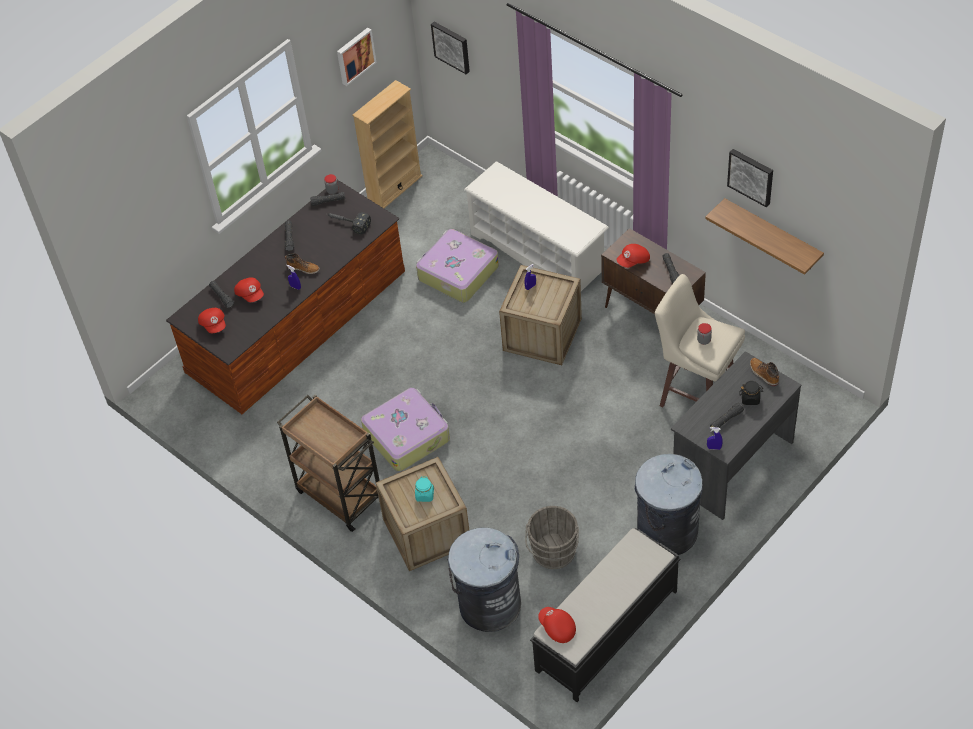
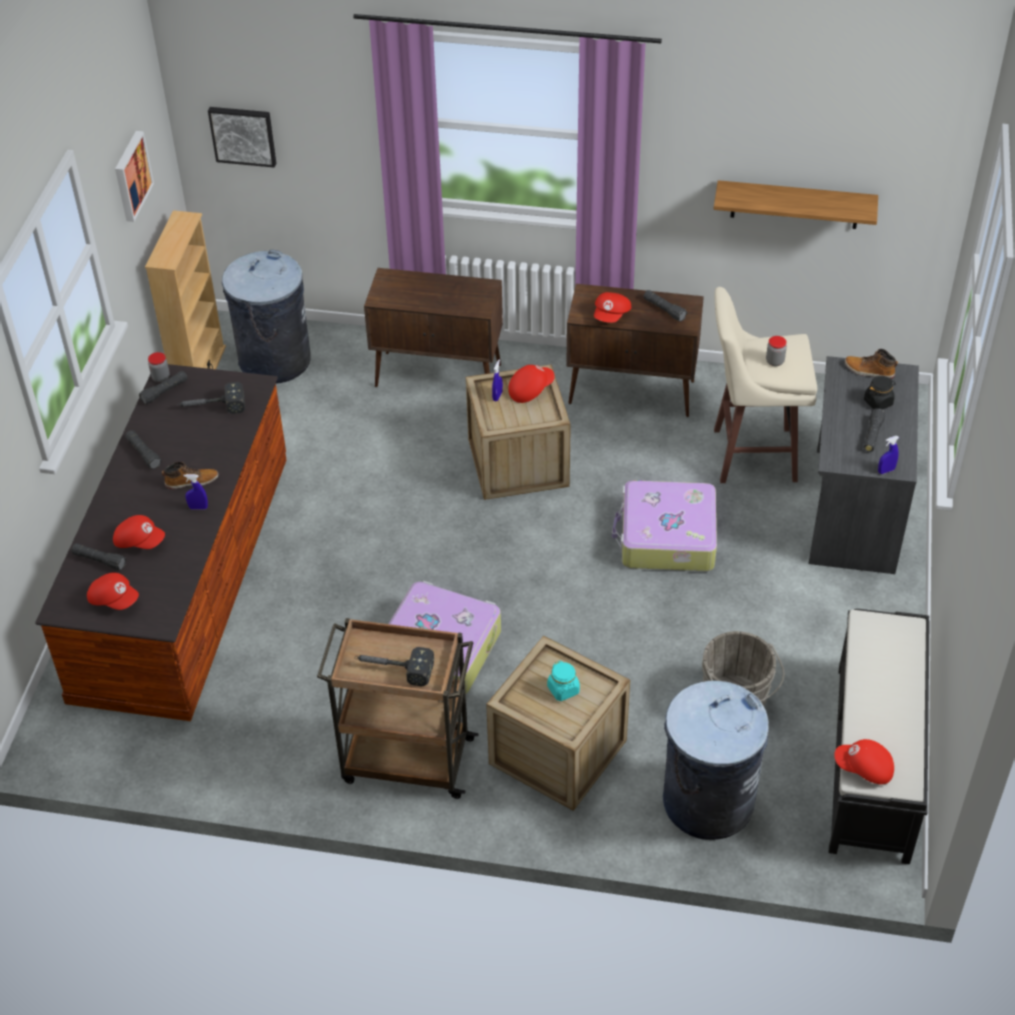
camera: 35 degrees left, 5 degrees down
suitcase [416,229,499,302] -> suitcase moved to [612,480,717,571]
white shoe rack [464,161,609,291] -> brown cabinet [364,268,503,387]
grey trash can [635,454,703,555] -> grey trash can moved to [222,250,311,384]
picture [727,149,773,208] -> none
none -> hammer [355,647,434,686]
none -> red cap [508,365,555,403]

